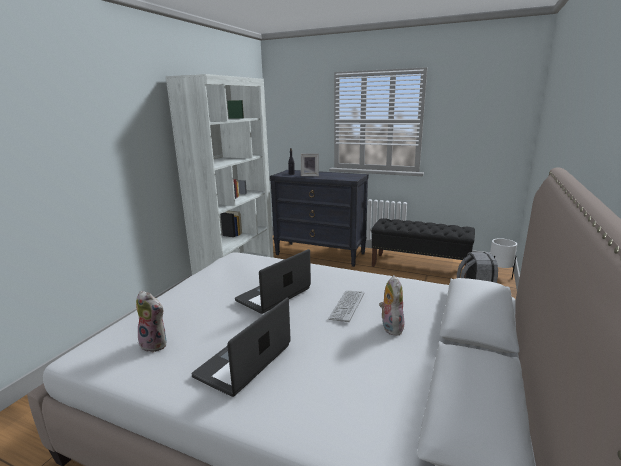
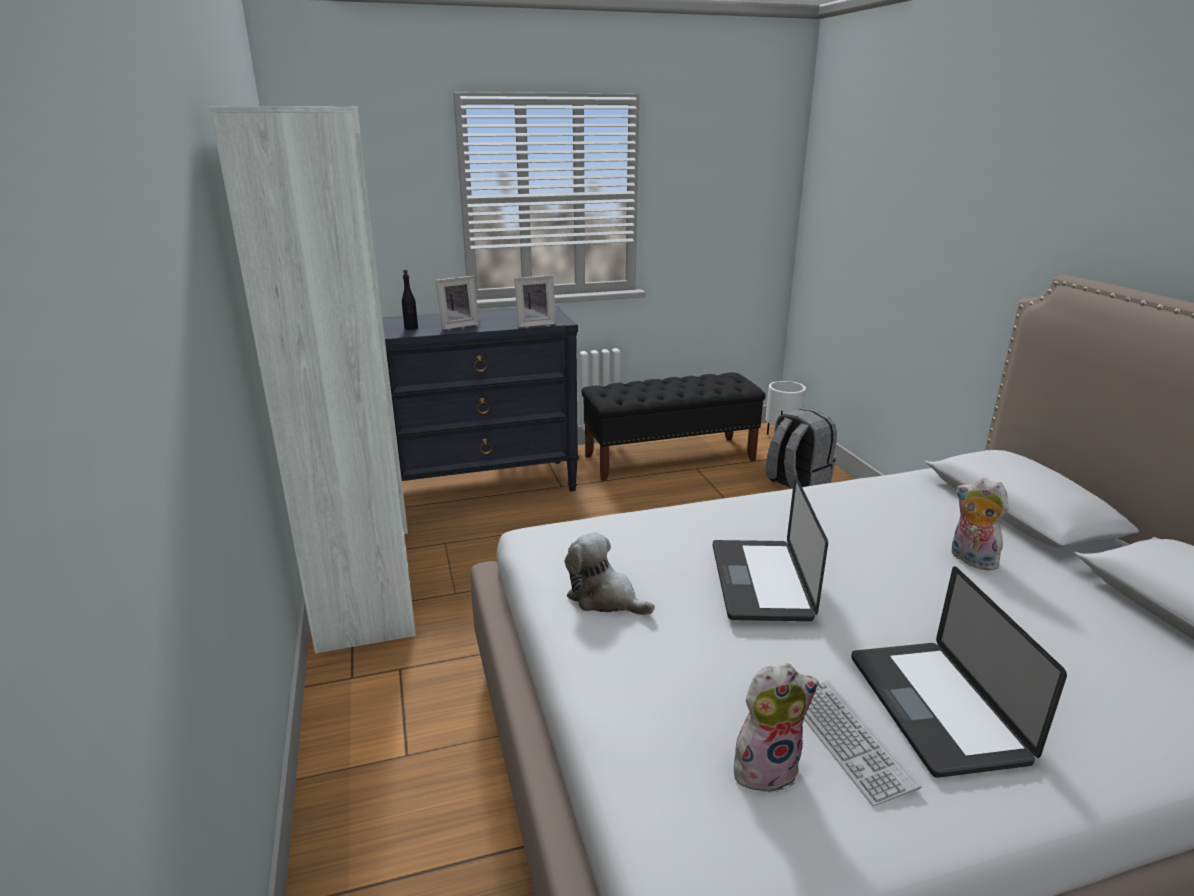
camera: 40 degrees left, 5 degrees up
keyboard [328,291,365,322] -> keyboard moved to [804,681,922,806]
none -> picture frame [514,275,556,328]
none -> plush toy [565,532,655,615]

